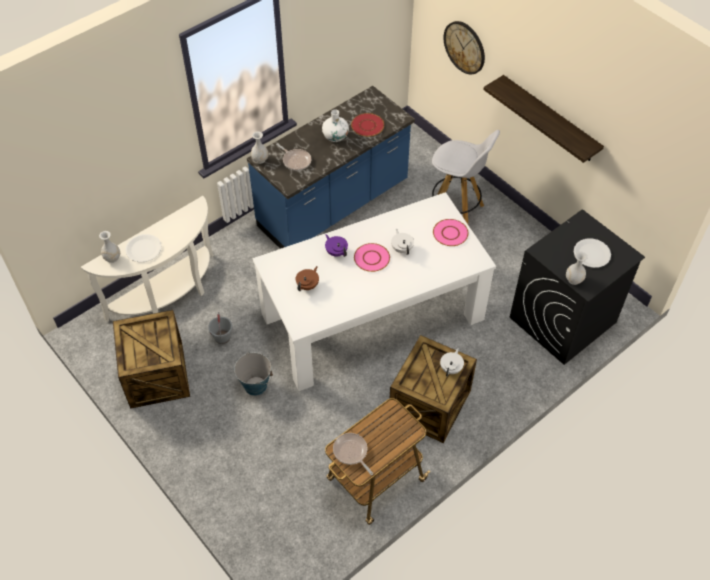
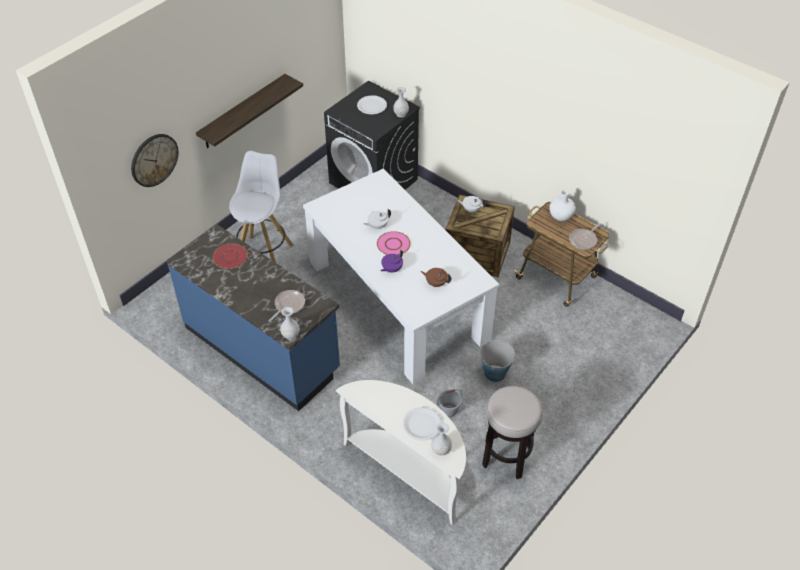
camera: 100 degrees left, 5 degrees down
crate [113,310,190,409] -> stool [482,386,543,479]
white vase [322,109,349,142] -> white vase moved to [549,190,576,221]
pink plate [433,219,469,246] -> none

